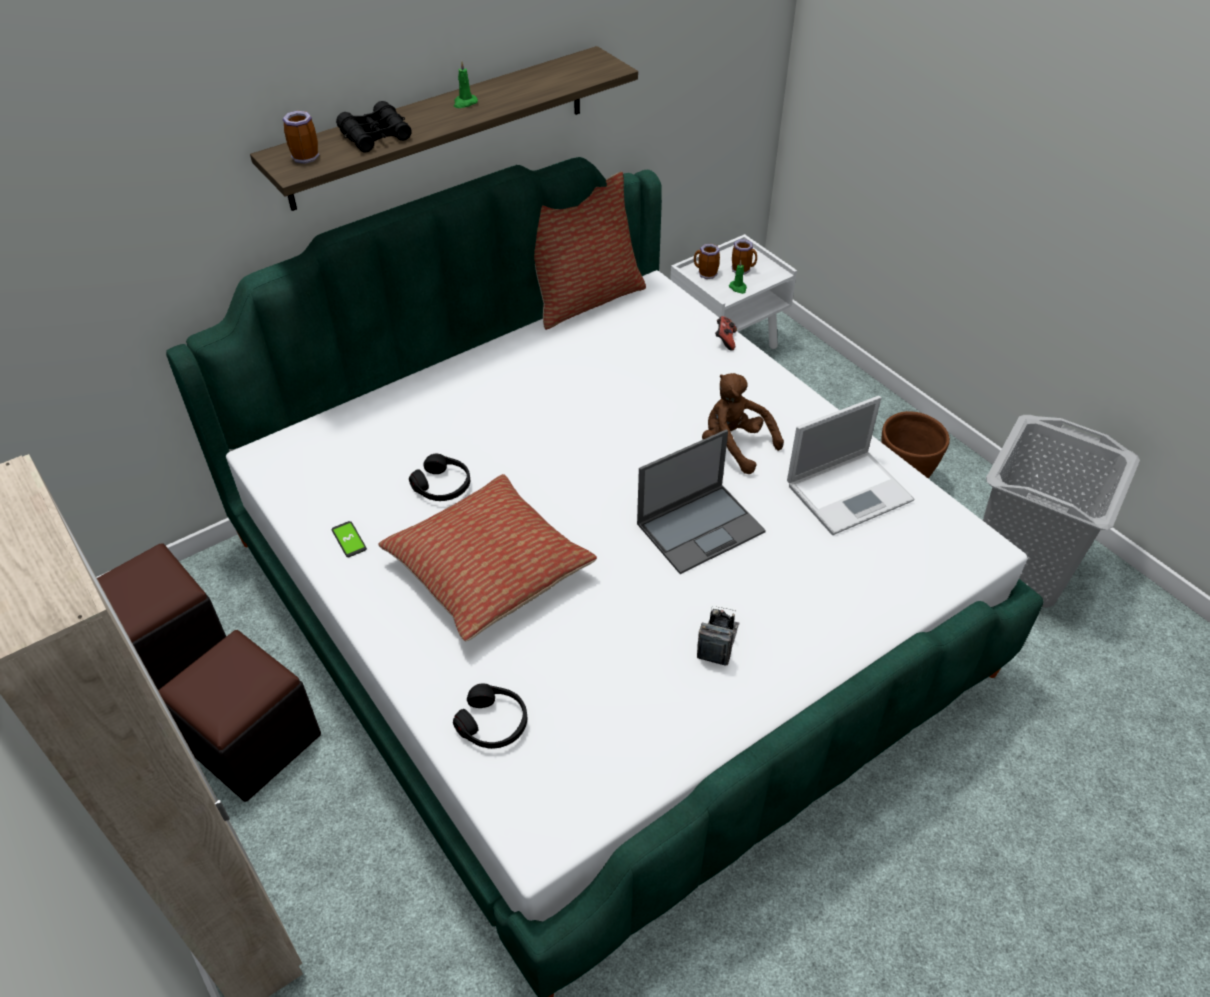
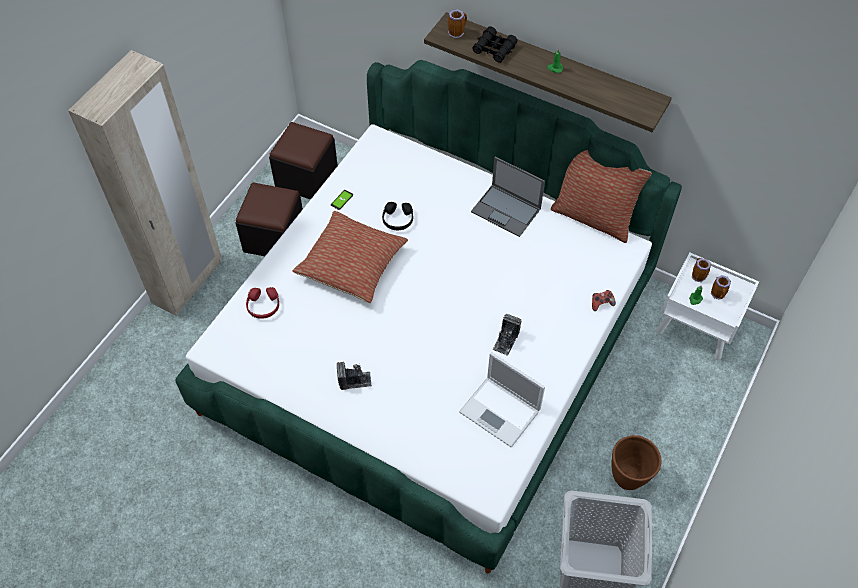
camera: 65 degrees right, 10 degrees up
black headphones [453,684,527,749] -> red headphones [246,287,279,319]
laptop [637,429,766,574] -> laptop moved to [471,157,545,237]
brown plush toy [702,373,784,474] -> camera [493,314,522,356]

